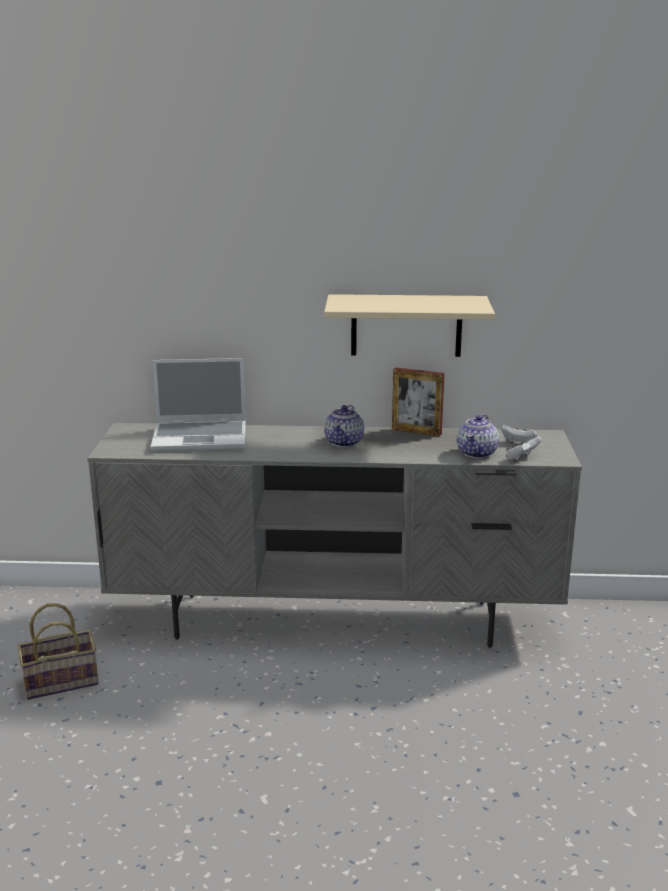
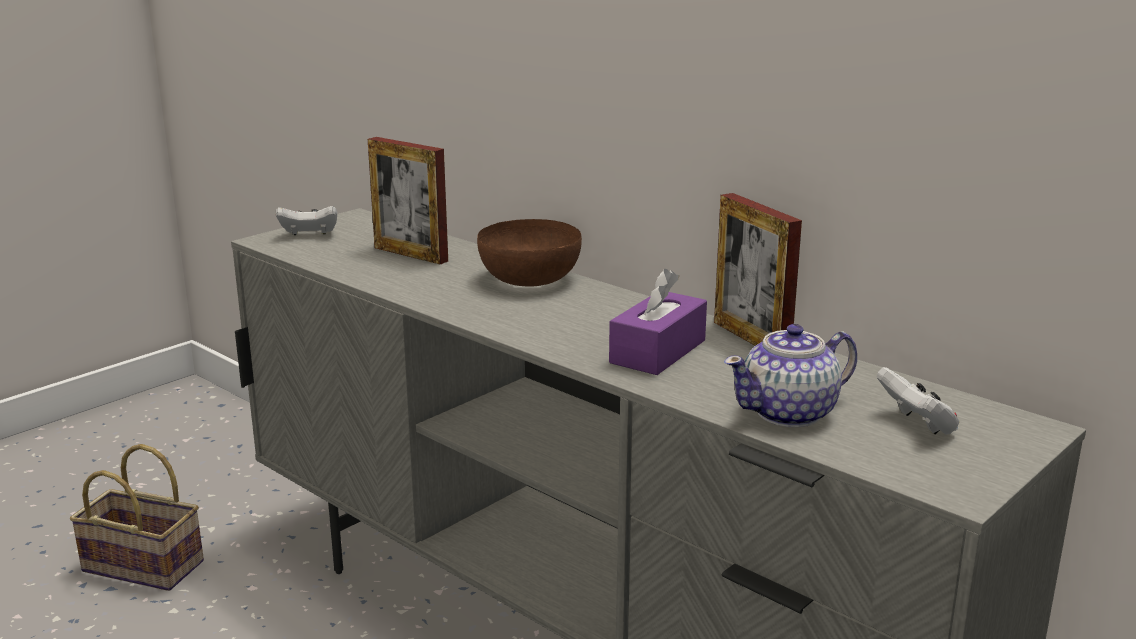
camera: 40 degrees right, 0 degrees up
laptop [151,358,246,452] -> picture frame [368,137,448,264]
beige shelf [324,294,495,357] -> none
teapot [324,405,365,447] -> none
white game controller [507,437,542,461] -> white game controller moved to [276,206,337,235]
none -> brown bowl [477,219,582,287]
none -> purple tissue box [609,269,707,375]

